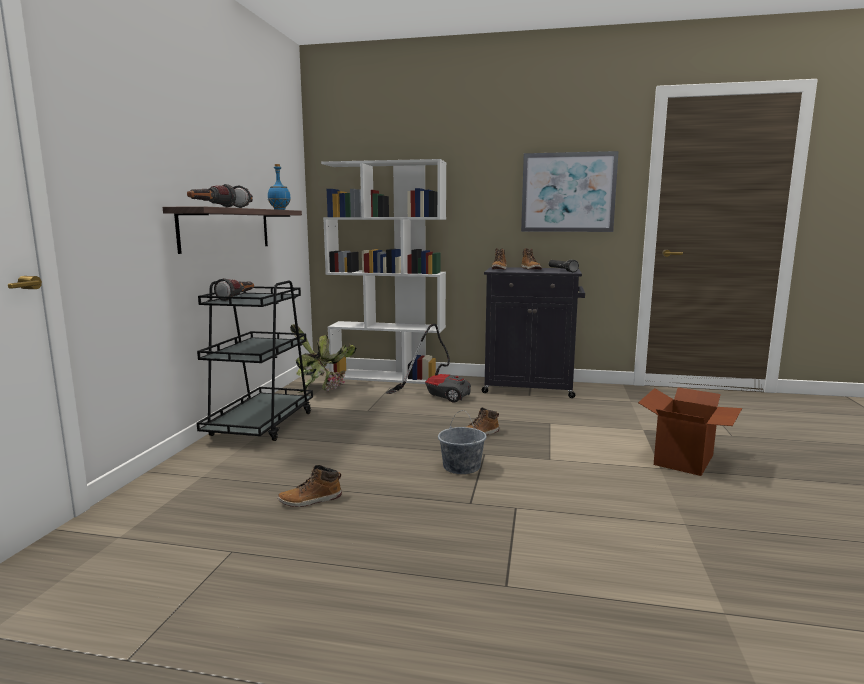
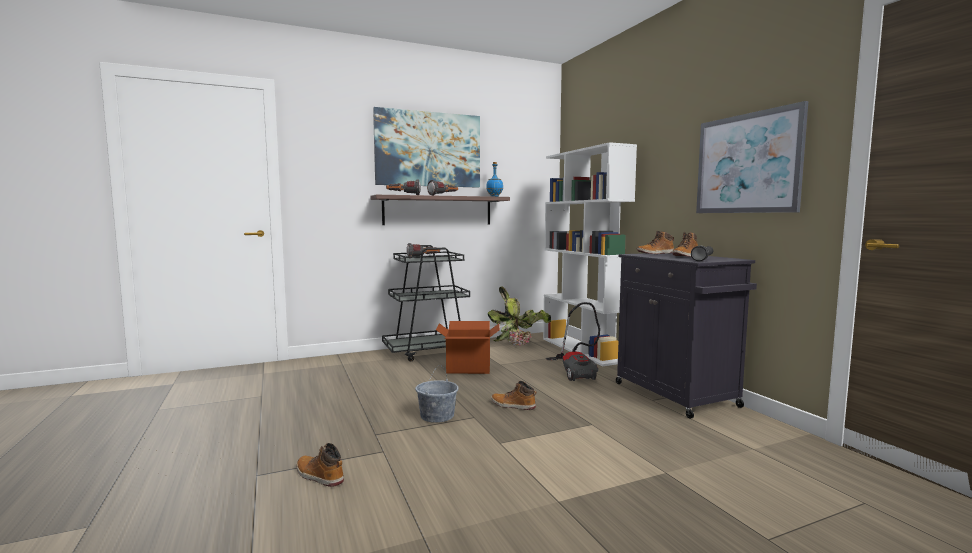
camera: 55 degrees right, 5 degrees down
boot [278,465,342,507] -> boot moved to [297,443,344,487]
cardboard box [638,387,742,476] -> cardboard box moved to [436,321,500,374]
none -> picture [373,107,480,188]

